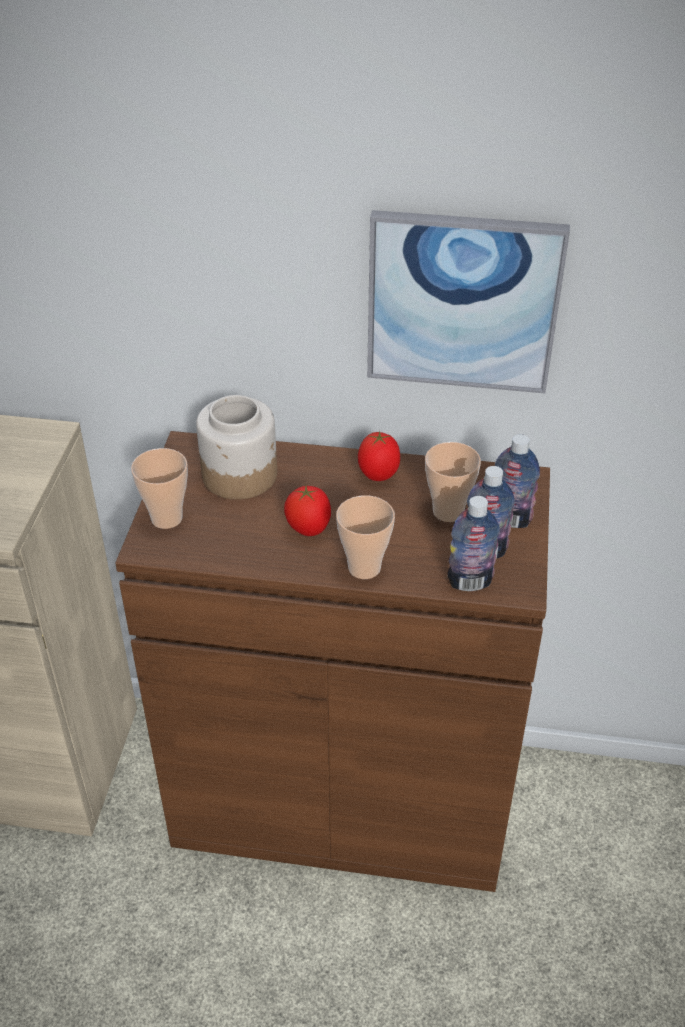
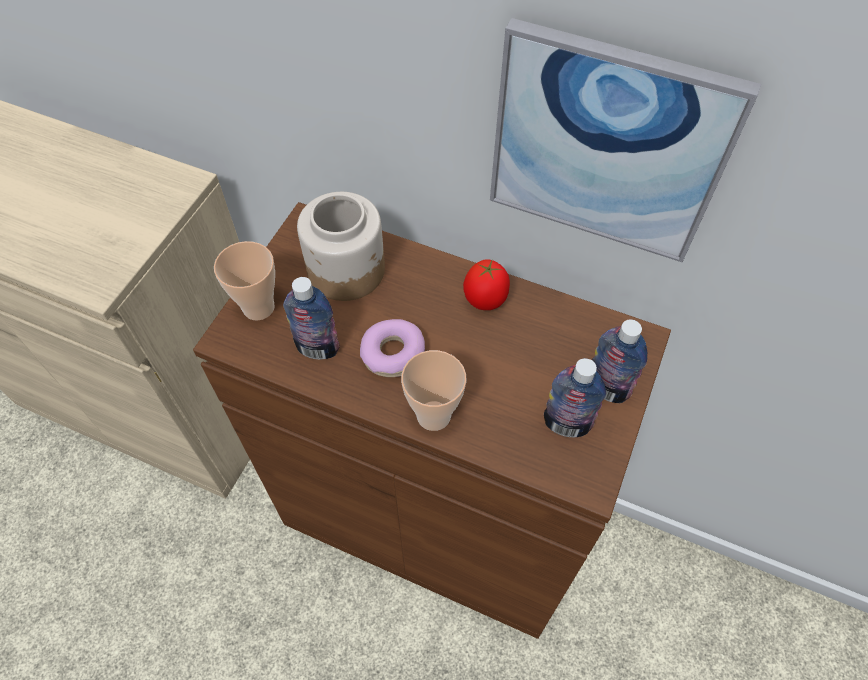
camera: 15 degrees right, 15 degrees up
tomato [284,486,331,536] -> donut [360,319,425,377]
cup [425,442,481,522] -> none
bottle [447,496,500,591] -> bottle moved to [283,277,340,359]

